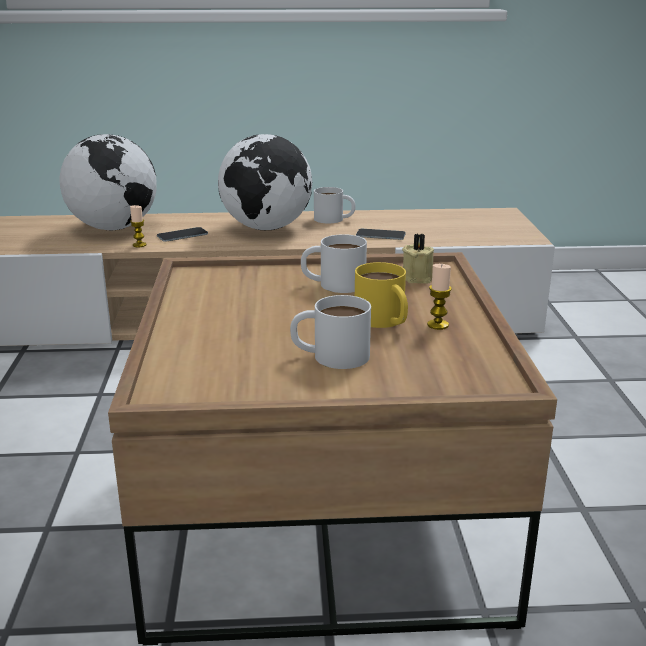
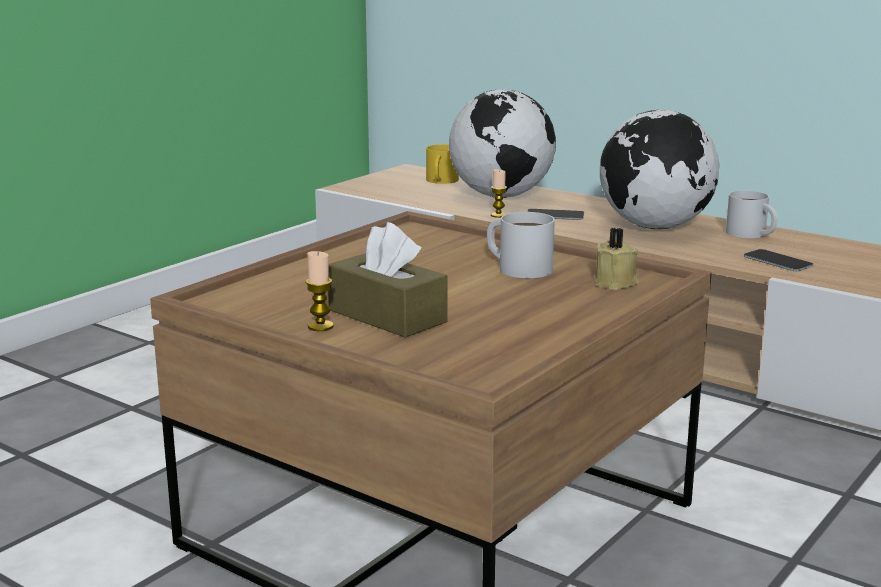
camera: 40 degrees right, 5 degrees down
white mug [290,295,371,369] -> brown tissue box [328,222,448,338]
yellow mug [355,262,408,328] -> yellow mug moved to [426,144,459,184]
candle [427,264,452,330] -> candle moved to [306,251,334,331]

